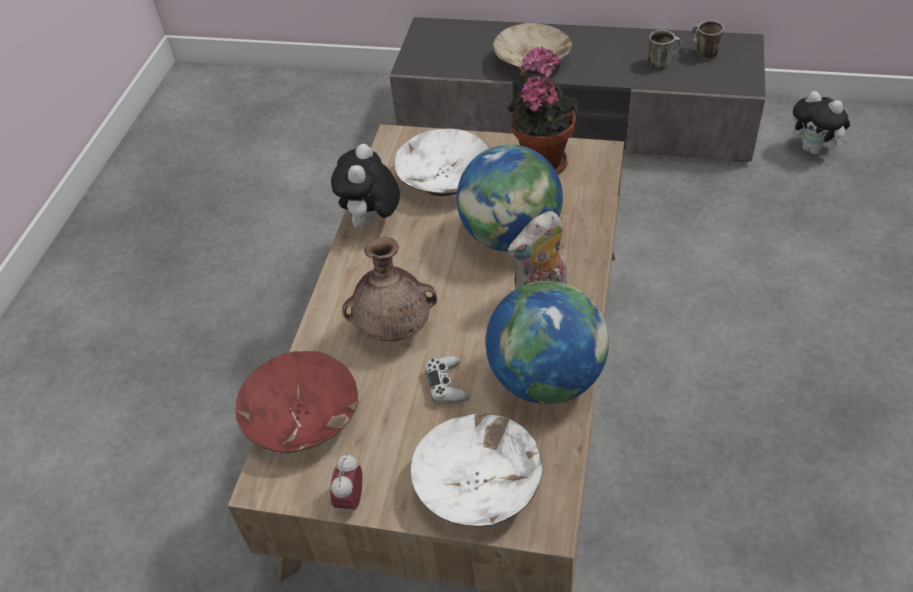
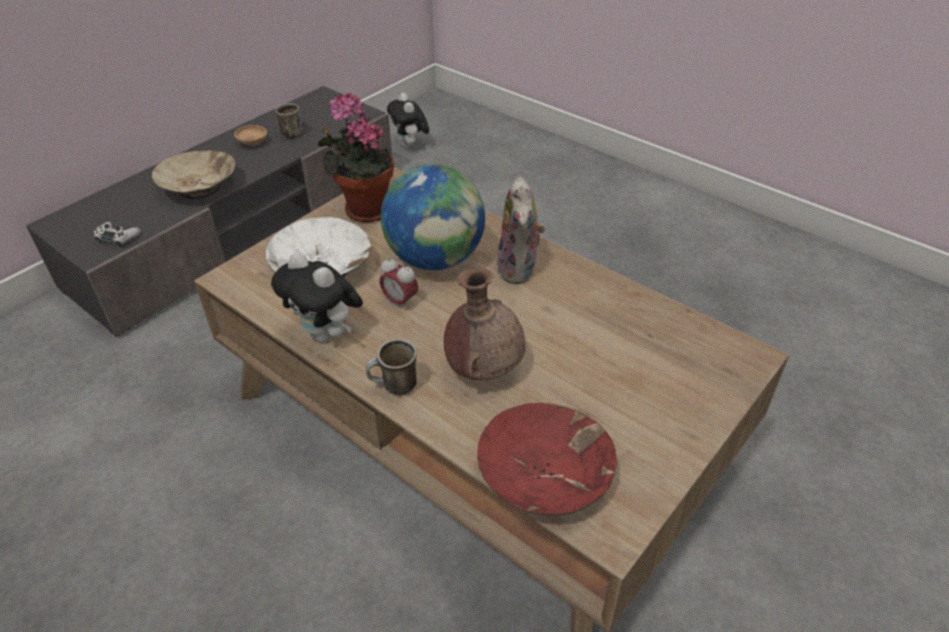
camera: 65 degrees left, 5 degrees down
alarm clock [330,454,362,514] -> alarm clock moved to [379,257,418,310]
white bowl [411,414,542,527] -> none
white game controller [425,356,470,403] -> white game controller moved to [94,222,141,247]
globe [485,281,609,404] -> none
mug [691,20,724,59] -> mug moved to [366,339,417,395]
plush toy [793,91,850,155] -> plush toy turned 90 degrees clockwise [387,93,429,148]
none -> brown bowl [234,125,267,146]

